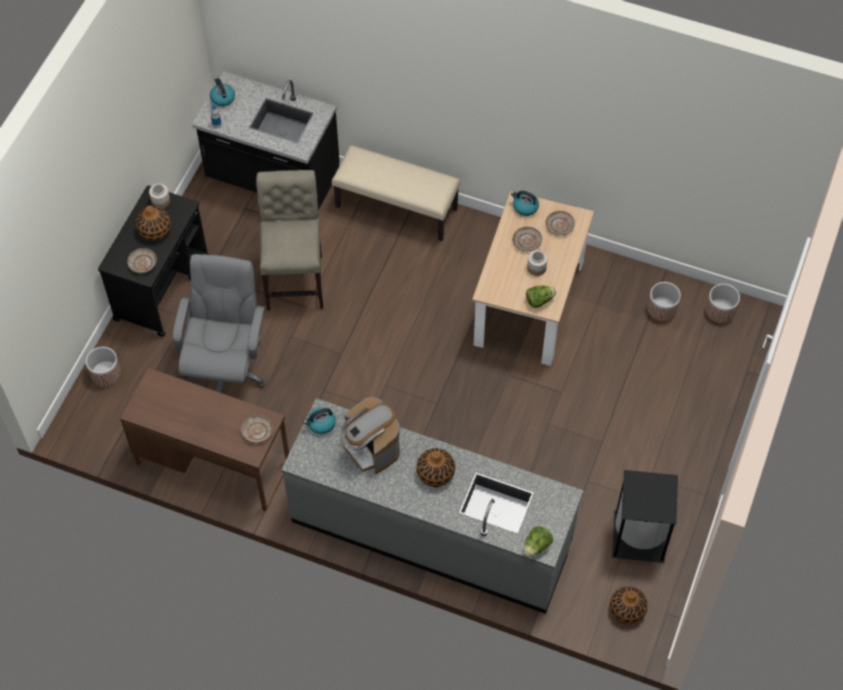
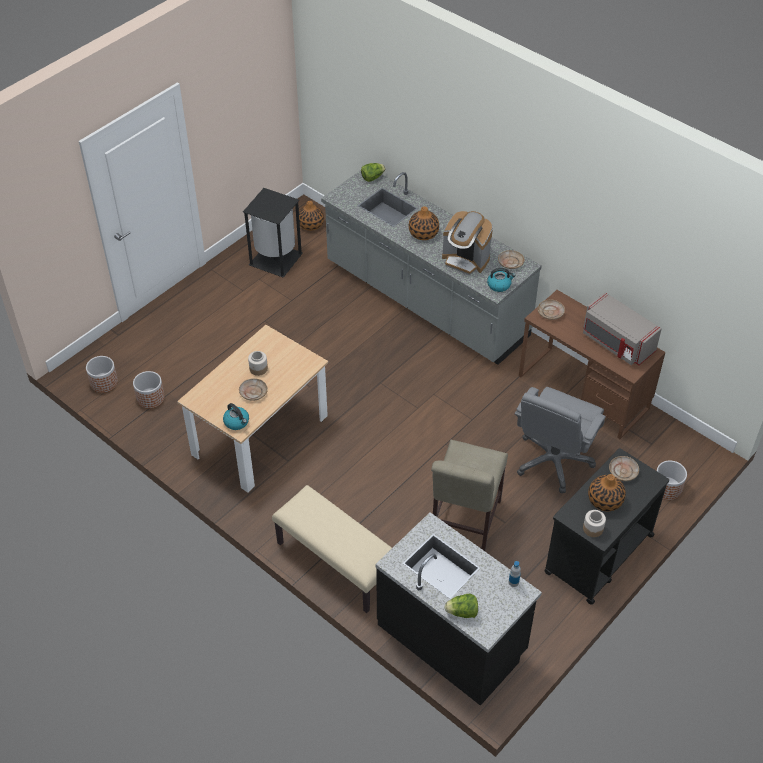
camera: 160 degrees left, 10 degrees down
kettle [210,78,235,106] -> none
coffee machine [340,397,400,474] -> coffee machine turned 135 degrees clockwise [442,211,493,275]
lettuce [526,285,556,308] -> lettuce moved to [445,594,478,618]
beige plate [545,211,575,235] -> beige plate moved to [498,250,525,269]
none -> grey microwave [583,292,662,365]

